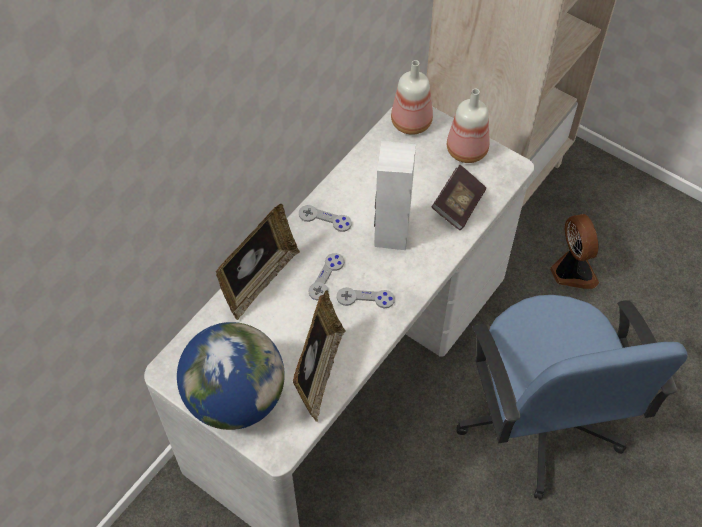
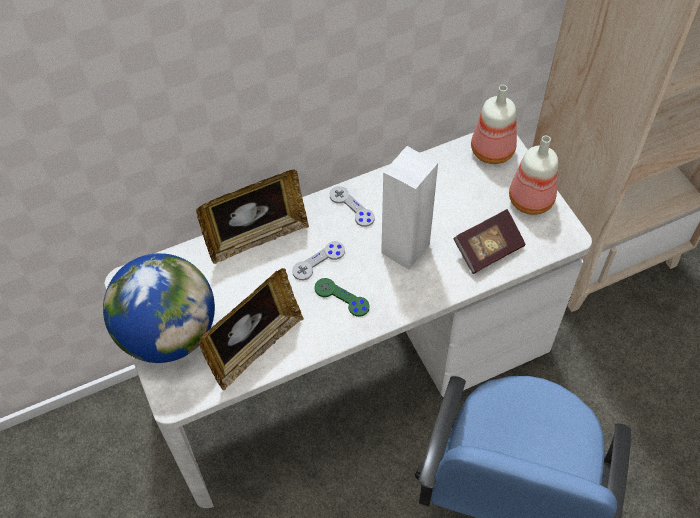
camera: 30 degrees right, 0 degrees up
grey game controller [337,287,395,308] -> green game controller [315,278,370,317]
fan [550,214,599,289] -> none

